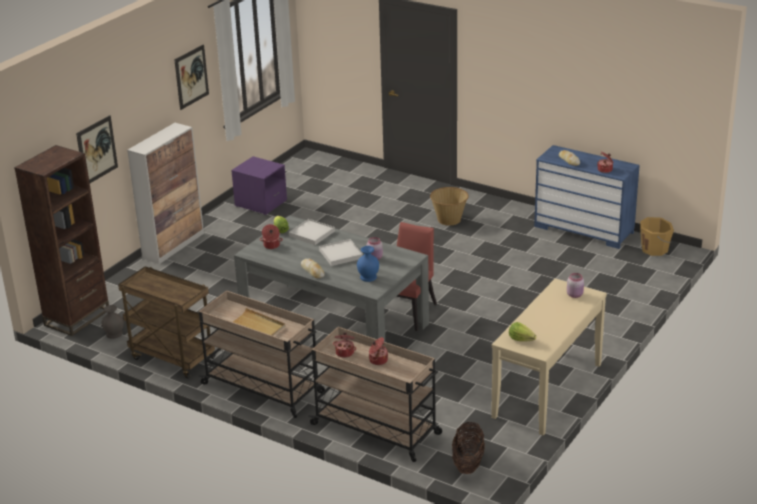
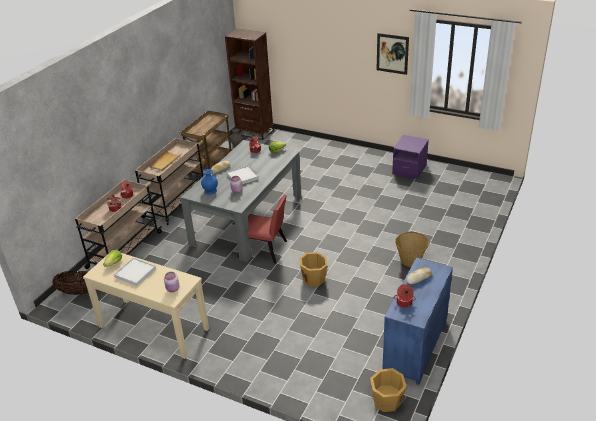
camera: 85 degrees right, 5 degrees up
picture [76,115,118,183] -> none
cabinet [127,123,204,264] -> none
white tray [289,219,335,245] -> white tray moved to [114,258,156,286]
none -> orange bucket [300,252,328,287]

